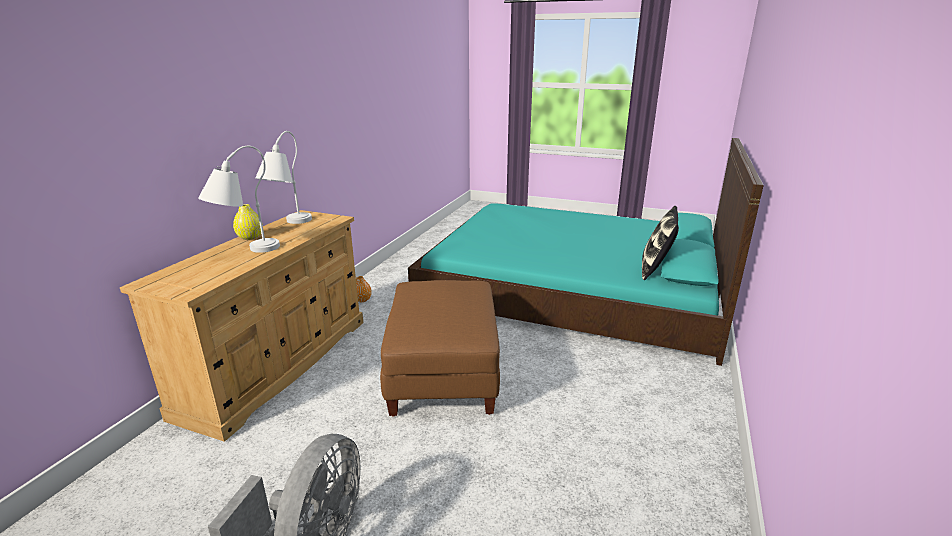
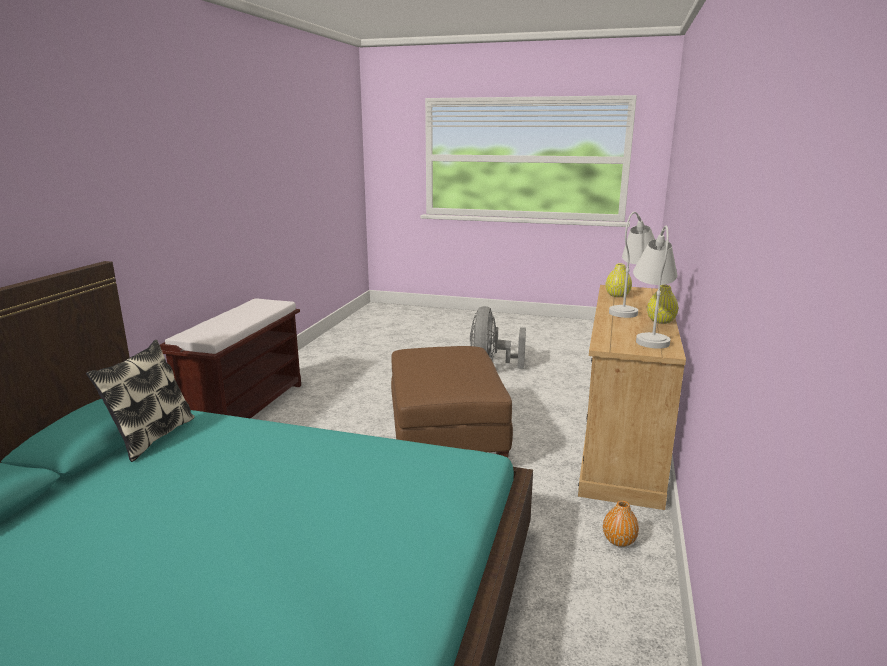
camera: 175 degrees right, 5 degrees down
none -> brown bench [160,298,301,419]
none -> yellow vase [606,264,632,297]

